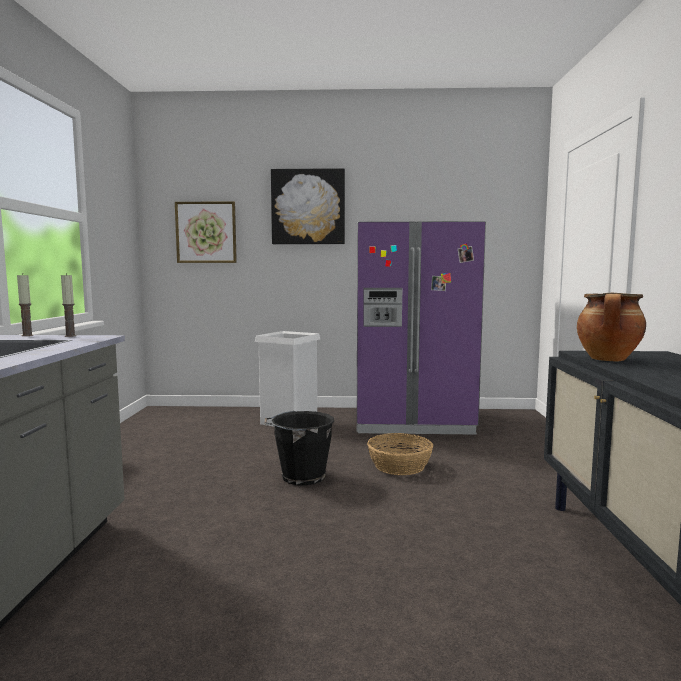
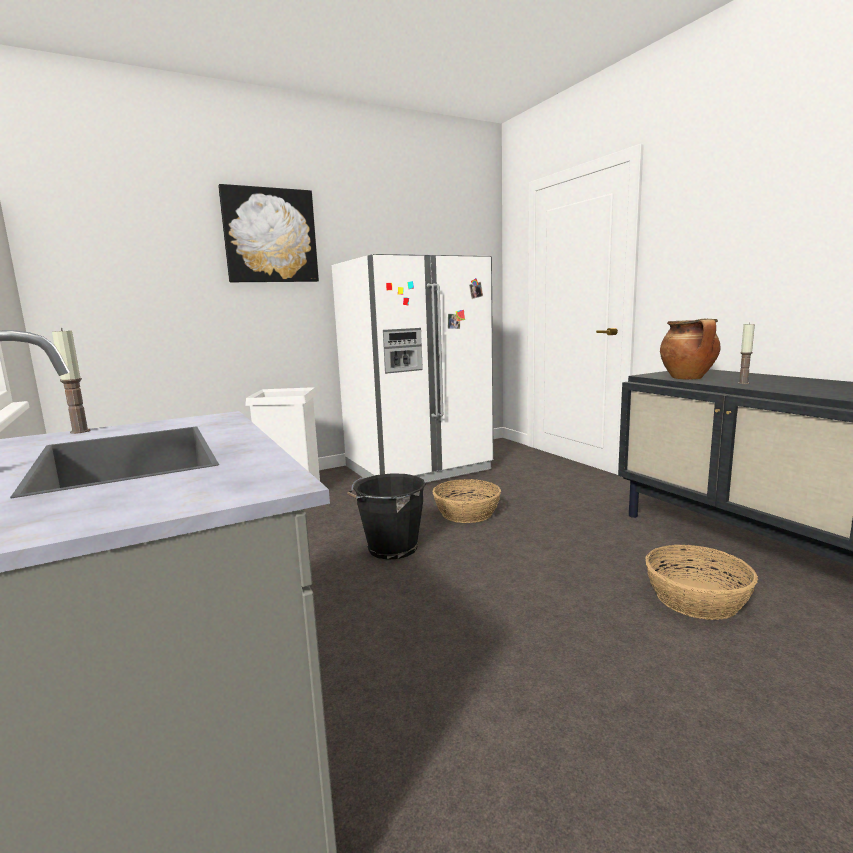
camera: 30 degrees left, 5 degrees up
candle [61,273,76,337] -> candle moved to [738,322,755,384]
picture [175,201,237,263] -> none
purple fridge [357,221,486,435] -> white fridge [332,254,494,483]
none -> basket [645,545,758,620]

